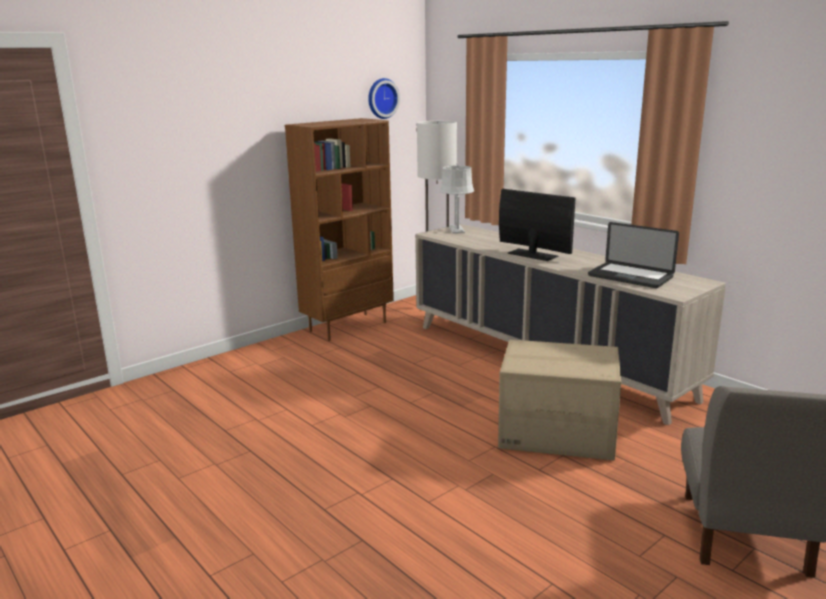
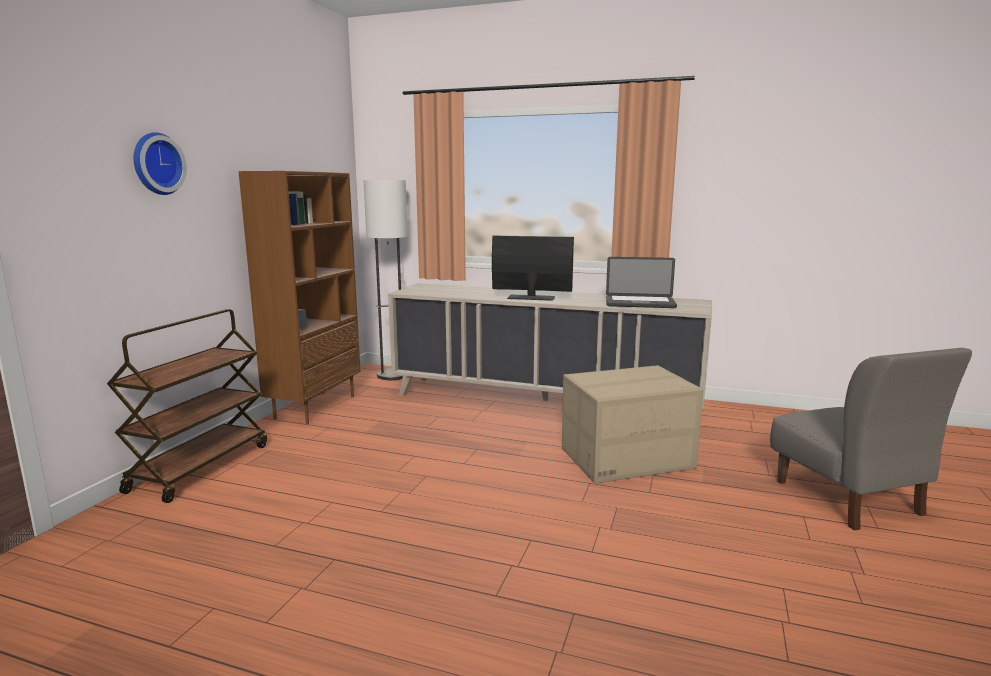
camera: 30 degrees left, 5 degrees down
wall clock [368,78,400,119] -> wall clock moved to [134,132,187,195]
grey table lamp [440,163,474,234] -> none
none -> brown cart [107,309,267,503]

